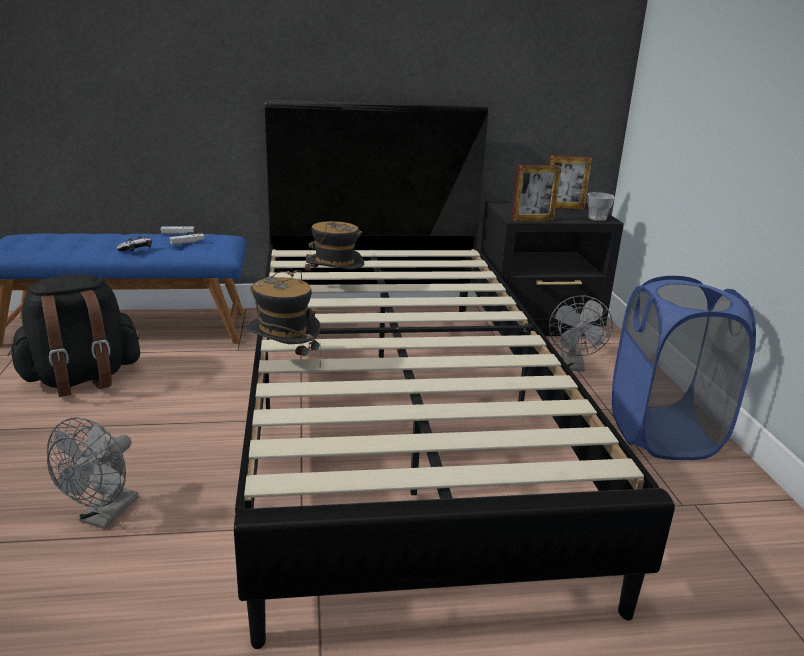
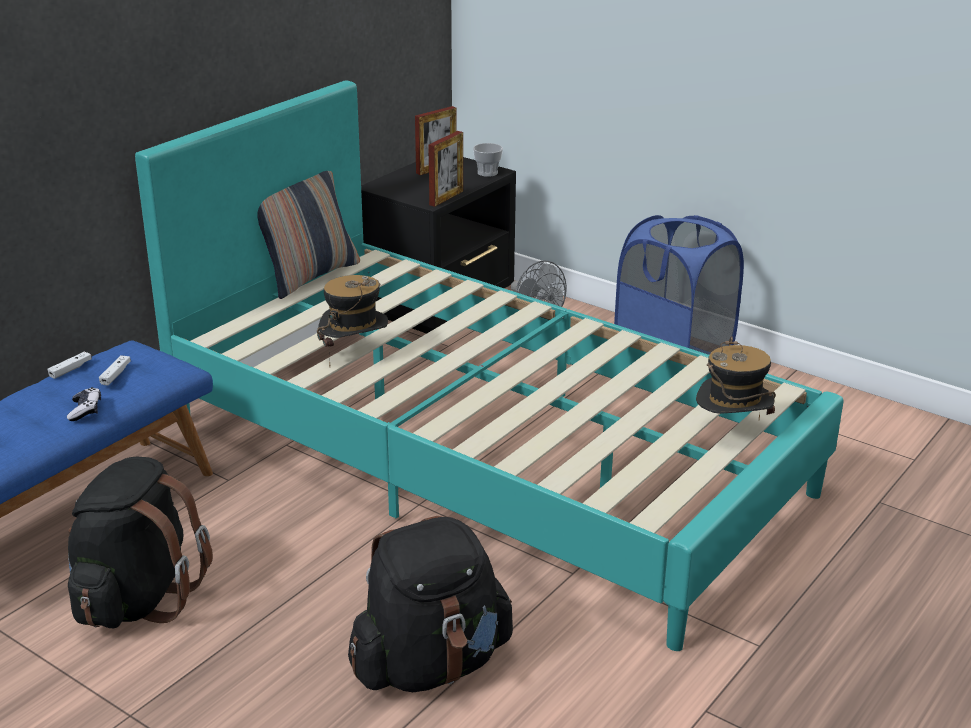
camera: 45 degrees left, 5 degrees up
grey fan [47,417,139,529] -> black backpack [348,516,513,692]
black bed [234,100,675,649] -> turquoise bed [135,80,844,651]
hat [245,270,321,367] -> hat moved to [696,336,776,419]
none -> pillow [257,171,360,299]

